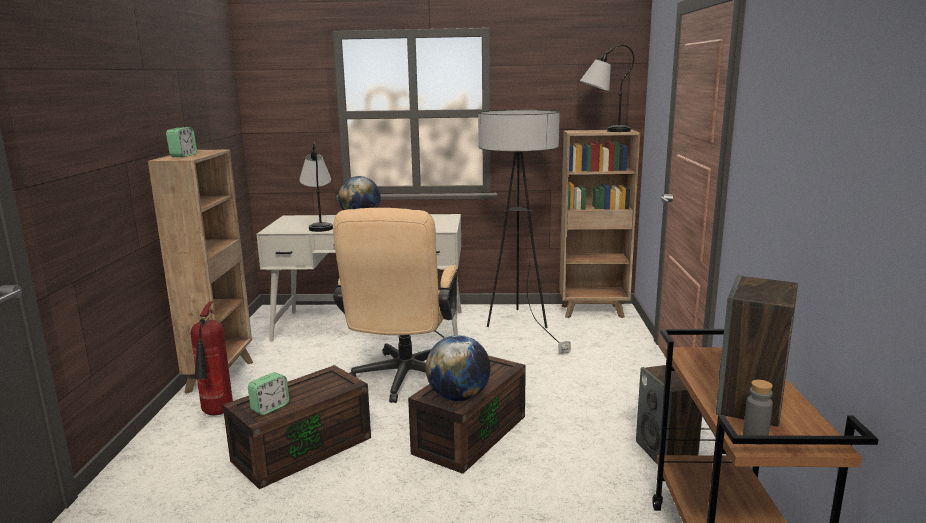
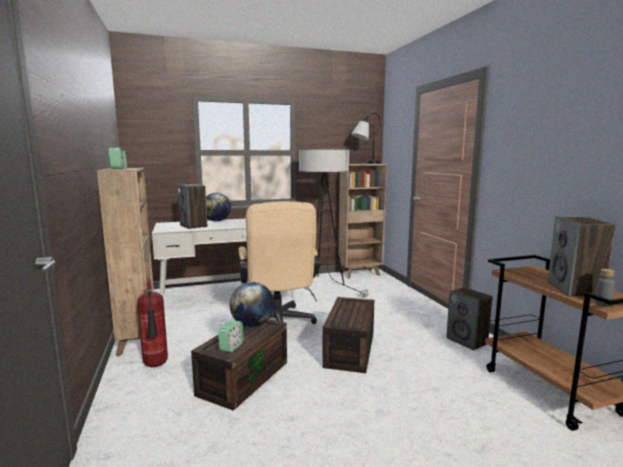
camera: 20 degrees left, 5 degrees down
table lamp [299,142,333,232] -> speaker [177,184,207,229]
globe [426,335,491,401] -> globe moved to [230,282,274,327]

